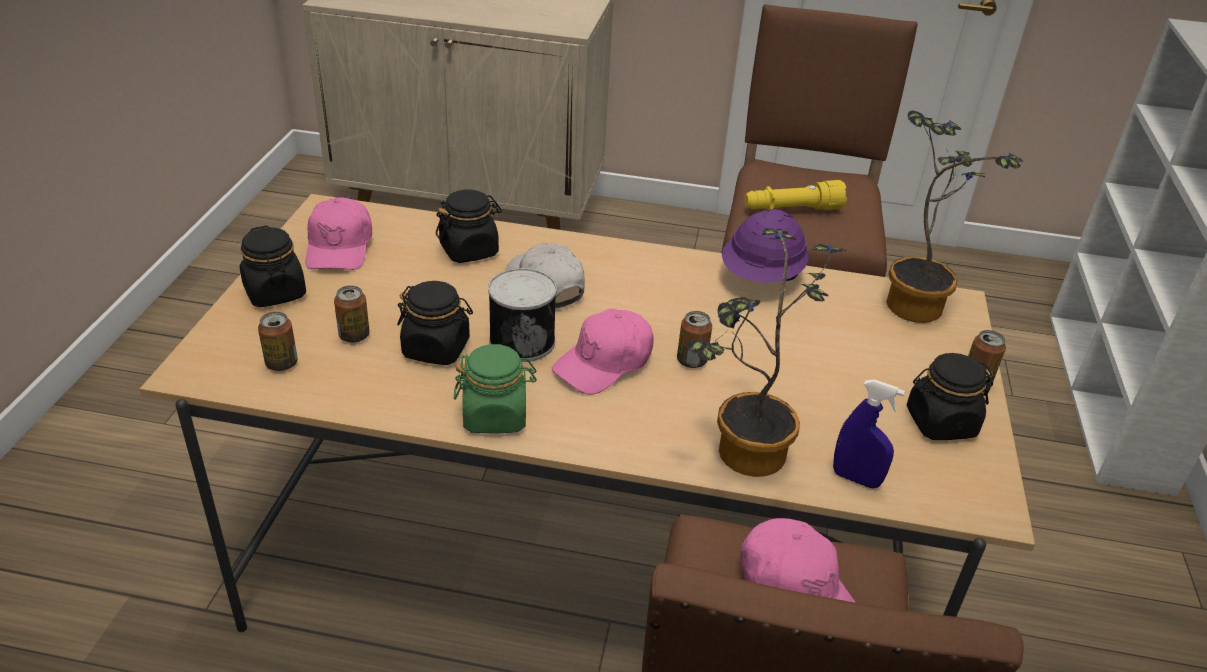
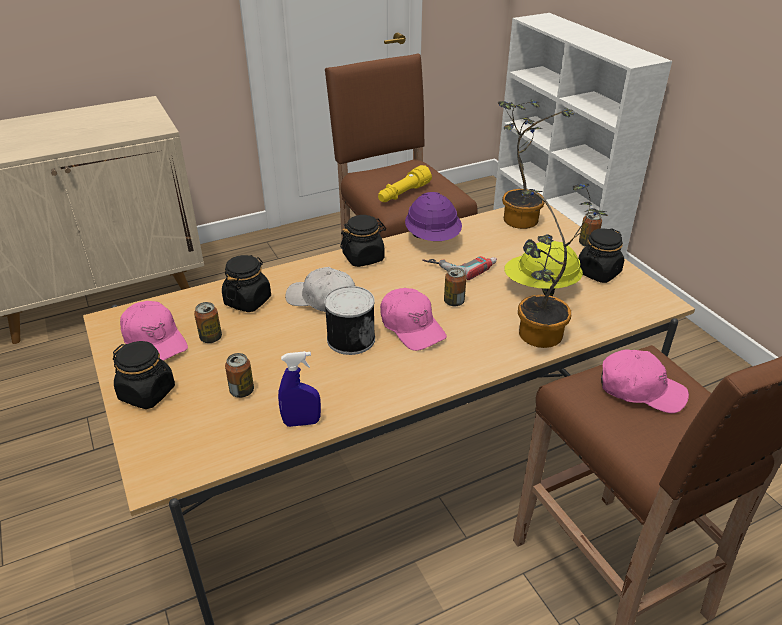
camera: 35 degrees left, 0 degrees up
can [258,312,298,371] -> can moved to [194,302,222,343]
black jar [397,281,473,365] -> black jar moved to [340,215,386,267]
green jar [454,344,537,434] -> none
pink cap [552,308,654,395] -> pink cap turned 45 degrees counterclockwise [380,288,447,351]
blue spray bottle [833,379,905,488] -> blue spray bottle moved to [278,351,321,427]
none -> power drill [422,256,497,280]
none -> yellow hard hat [504,241,583,296]

